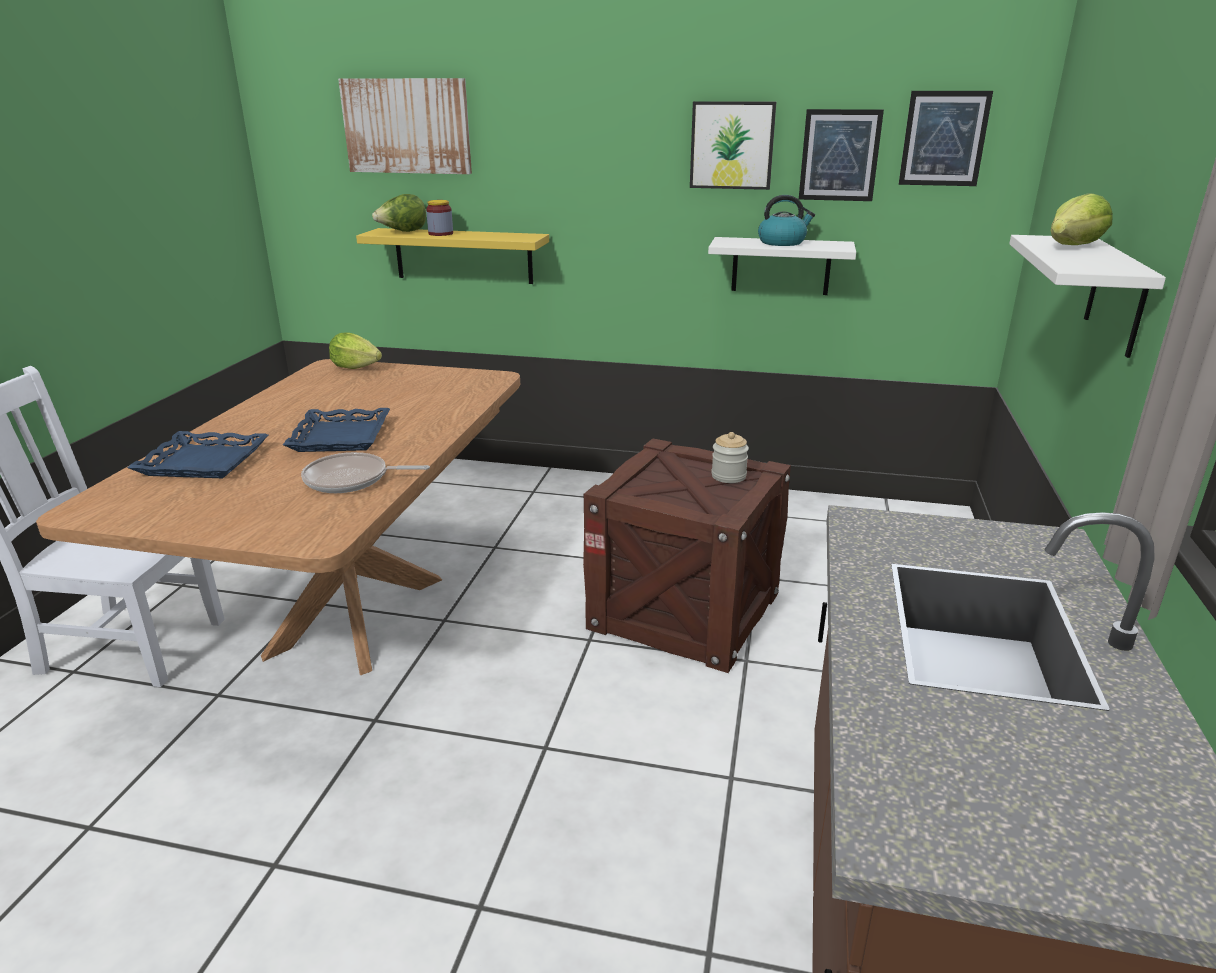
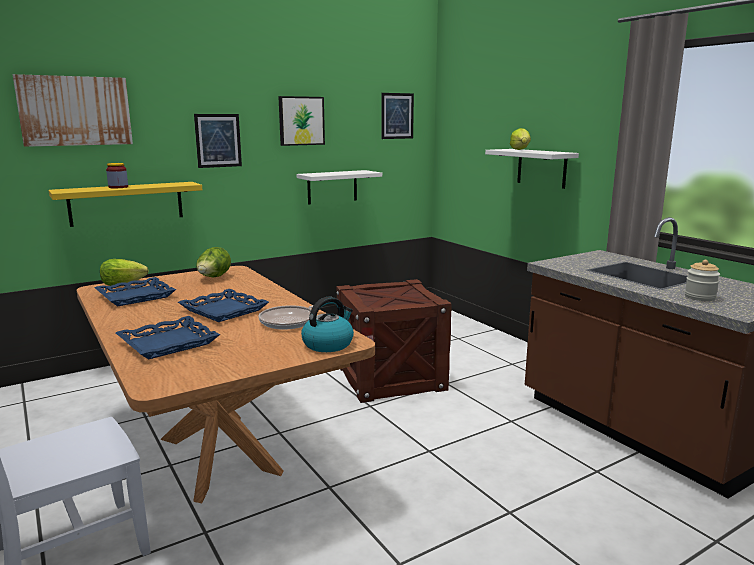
camera: 45 degrees left, 10 degrees down
lettuce [372,194,426,232] -> lettuce moved to [196,247,231,277]
jar [711,432,749,483] -> jar moved to [684,260,720,301]
kettle [758,195,815,246] -> kettle moved to [301,297,354,352]
picture [799,109,884,201] -> picture moved to [194,114,242,168]
none -> blue tray [95,277,176,307]

